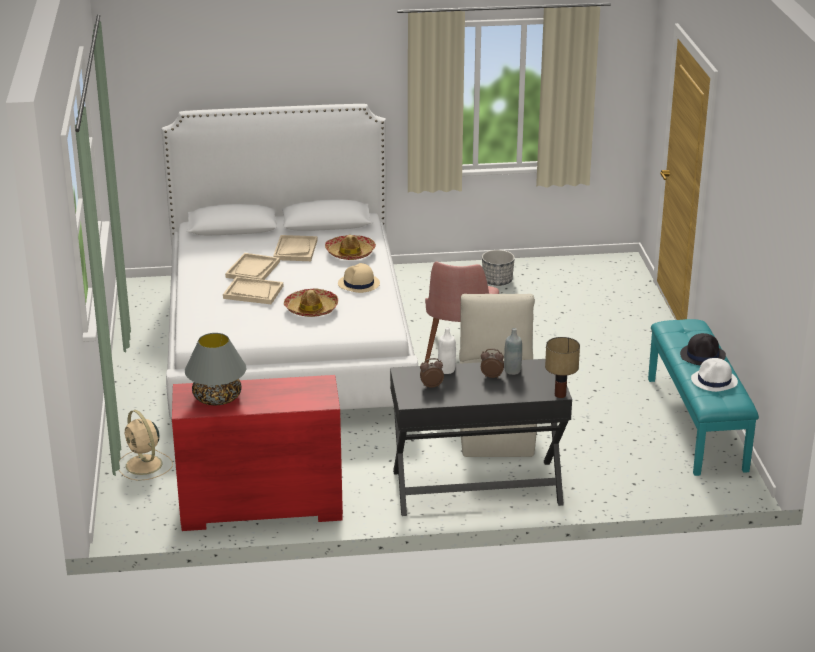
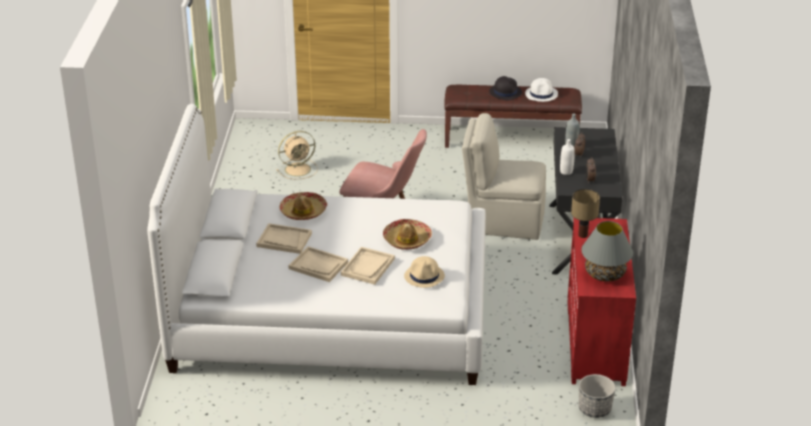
camera: 80 degrees left, 5 degrees up
beige fan [119,410,173,481] -> beige fan moved to [276,131,318,179]
beige hat [338,263,380,293] -> beige hat moved to [404,256,445,288]
planter [482,250,515,286] -> planter moved to [579,374,616,418]
table lamp [545,337,580,398] -> table lamp moved to [571,189,600,238]
turquoise bench [648,319,759,476] -> brown bench [444,85,582,148]

